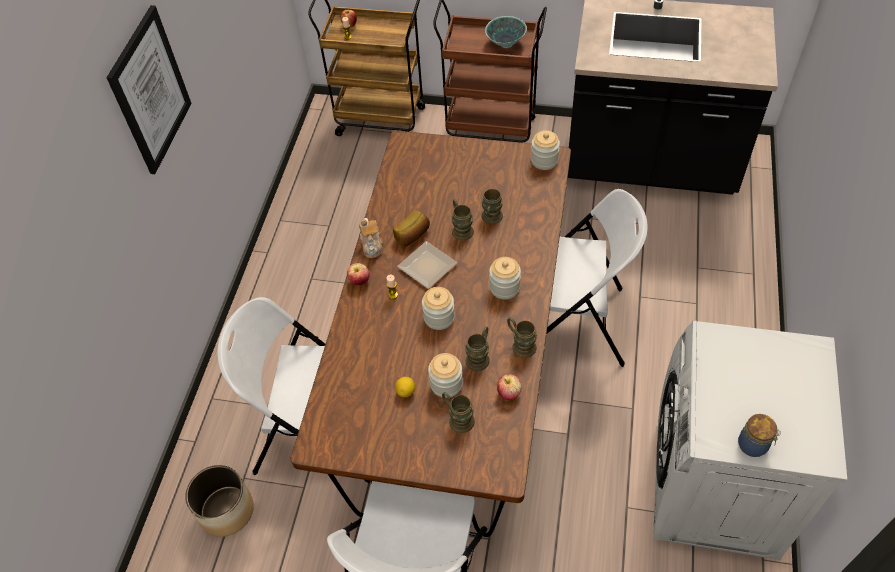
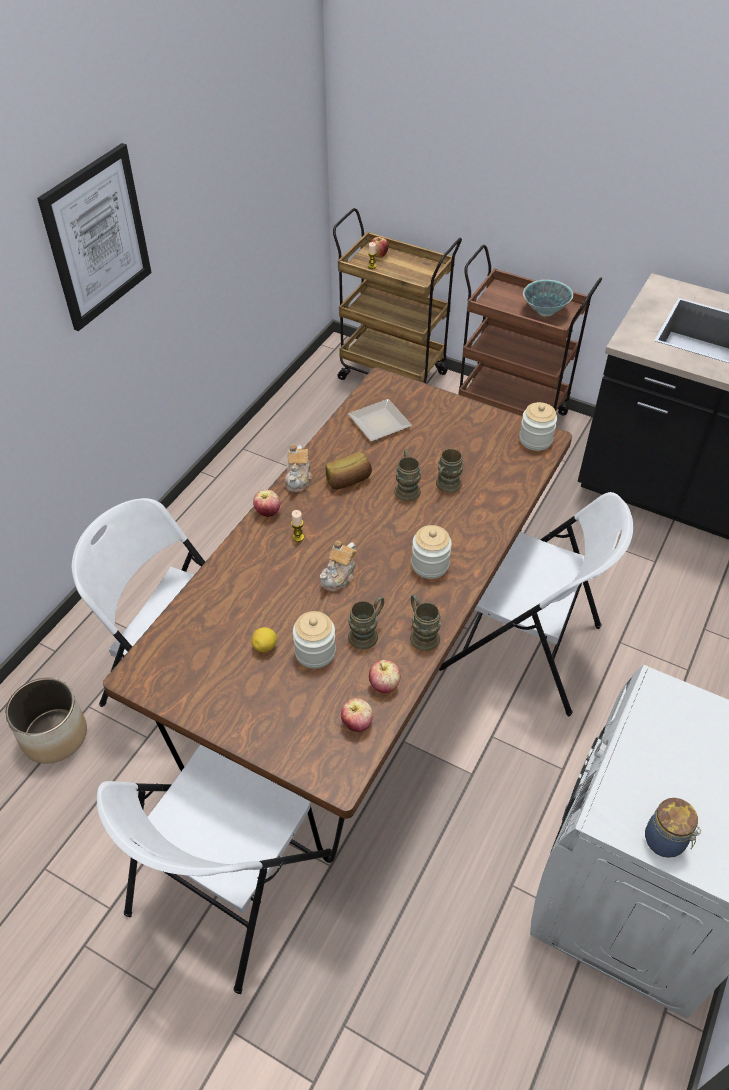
camera: 15 degrees right, 5 degrees down
plate [397,241,457,289] -> plate moved to [348,399,412,442]
jar [422,287,455,330] -> teapot [320,541,356,592]
brown mug [442,392,475,433] -> none
none -> apple [341,698,373,732]

